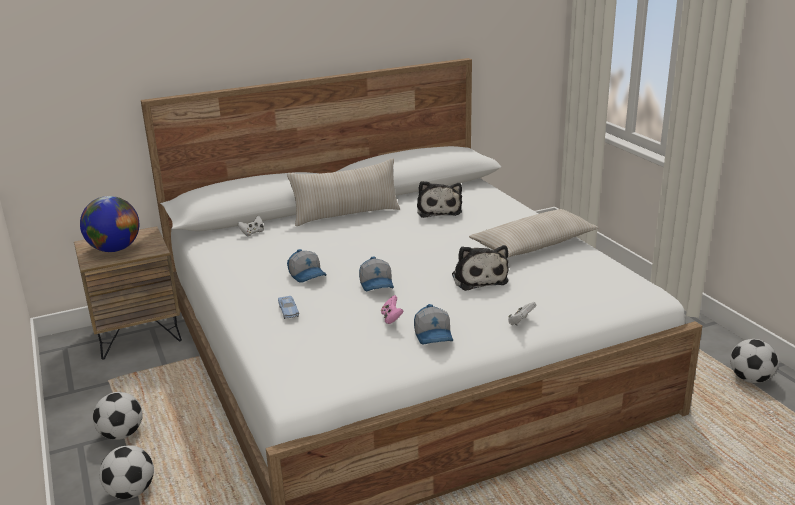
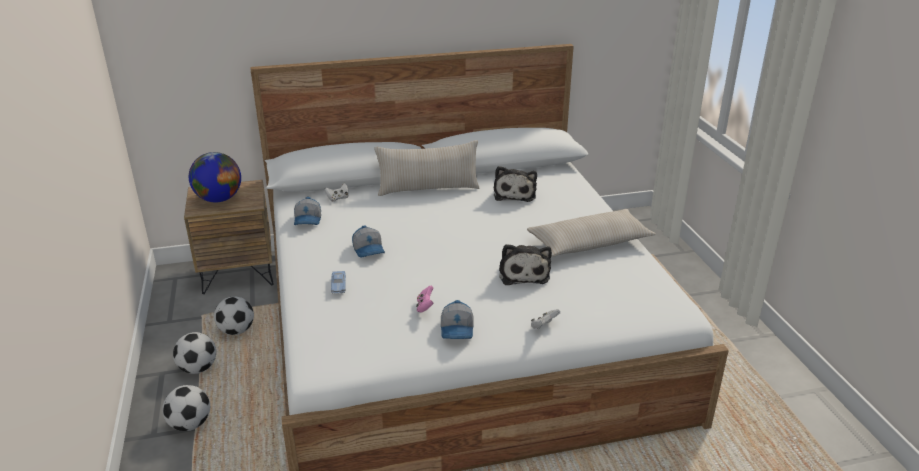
camera: 10 degrees right, 5 degrees up
cap [359,257,394,291] -> cap moved to [294,197,321,225]
football [730,339,778,383] -> football moved to [214,297,254,335]

